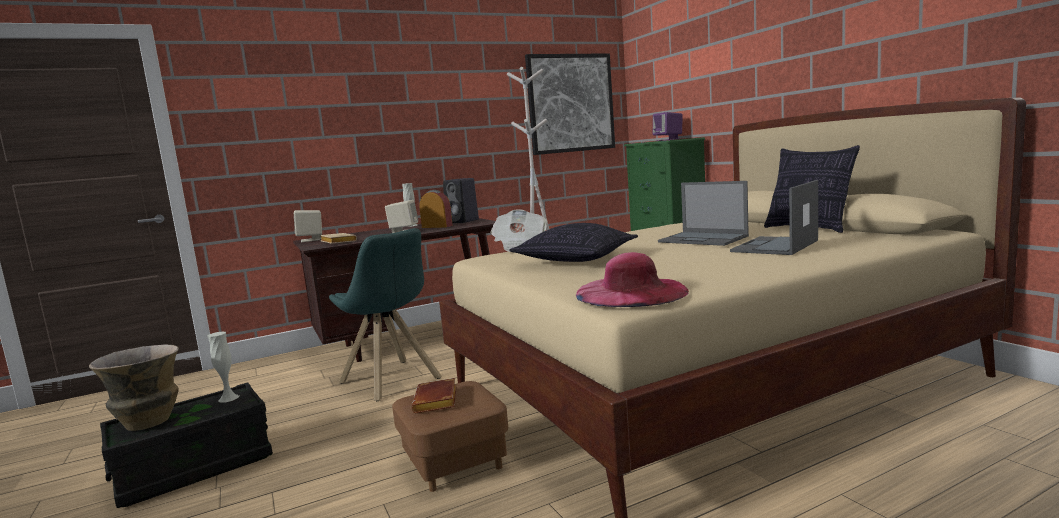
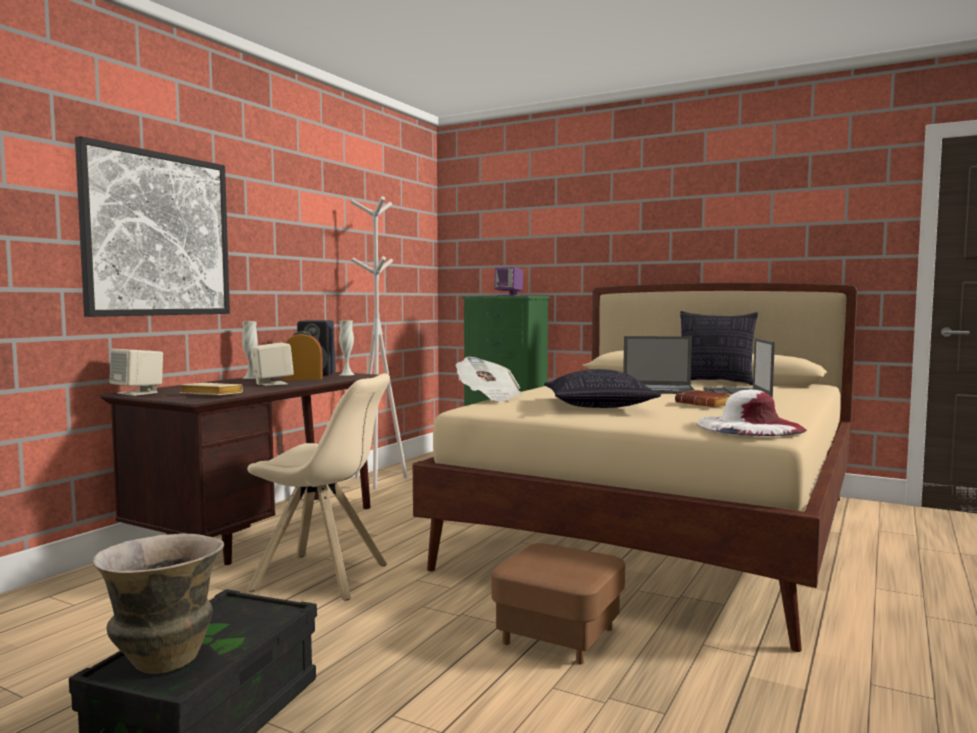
camera: 35 degrees left, 5 degrees down
white vase [207,331,239,403] -> white vase moved to [339,320,355,376]
turquoise chair [329,228,441,401] -> beige chair [247,373,390,601]
brown book [412,378,457,413] -> brown book moved to [675,390,732,407]
picture [525,53,615,155] -> picture moved to [75,136,230,317]
pink hat [576,252,689,307] -> white hat [697,389,807,436]

